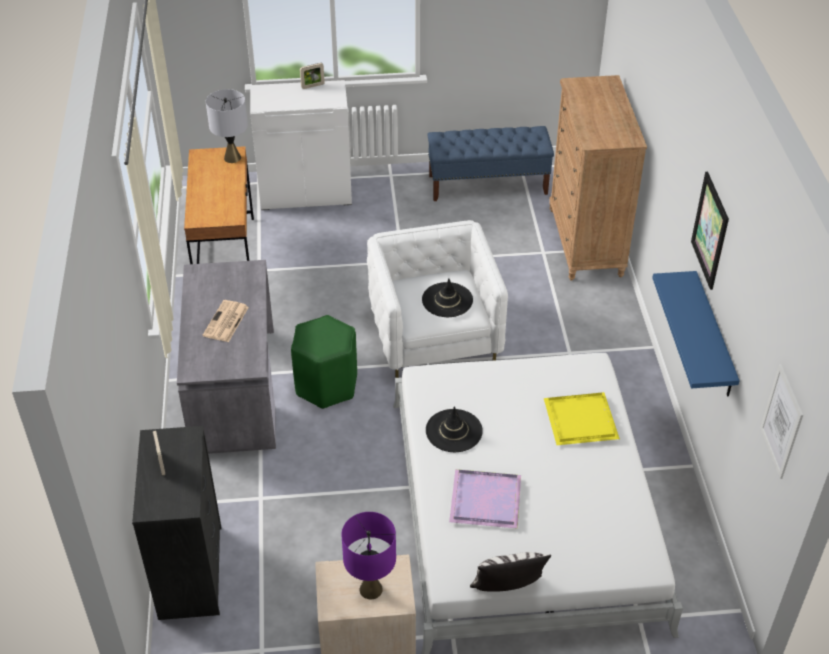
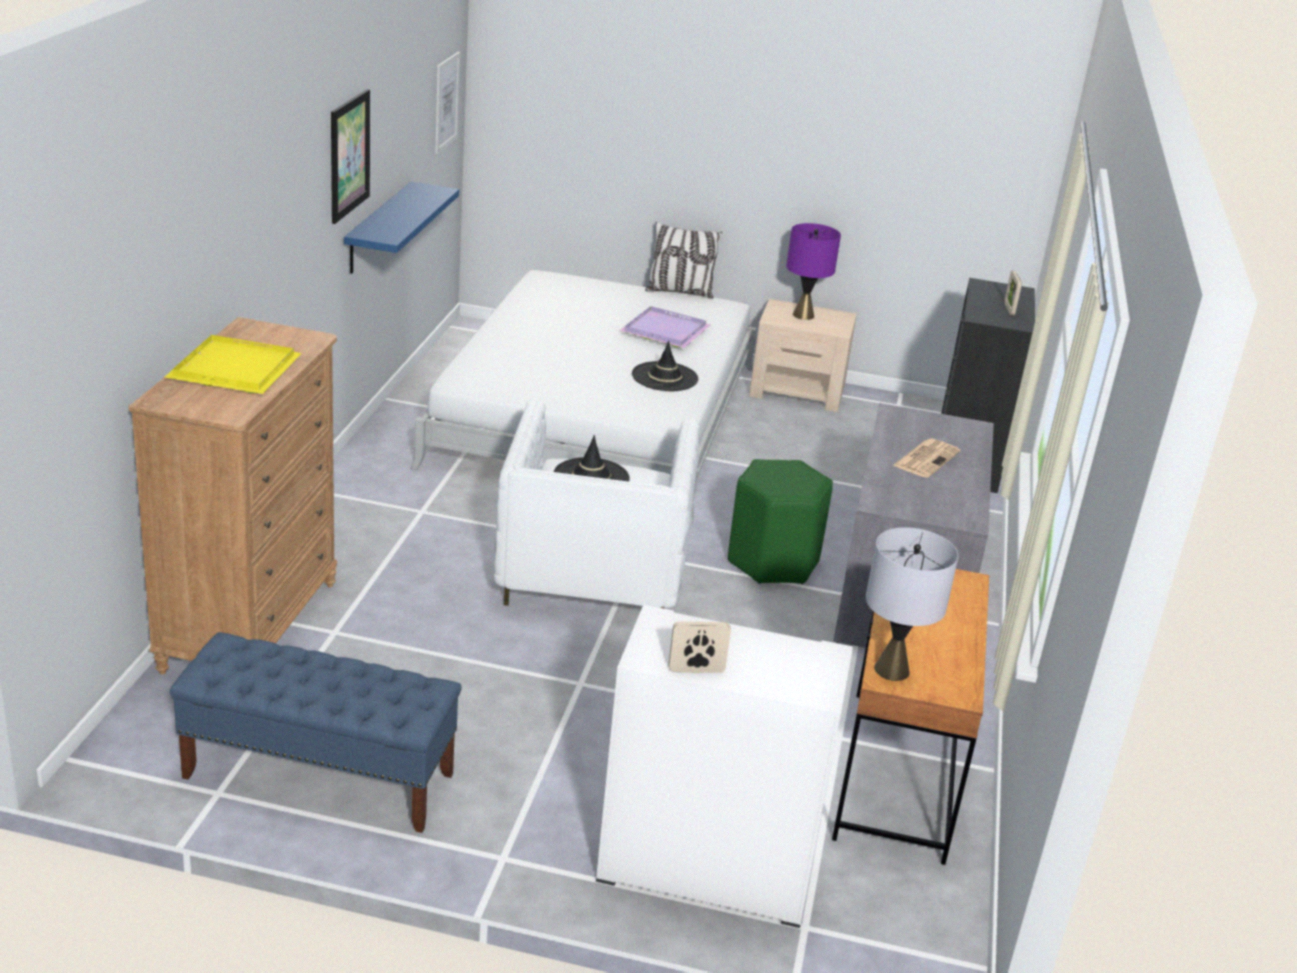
camera: 165 degrees left, 15 degrees down
yellow tray [544,392,620,445] -> yellow tray moved to [164,335,302,394]

